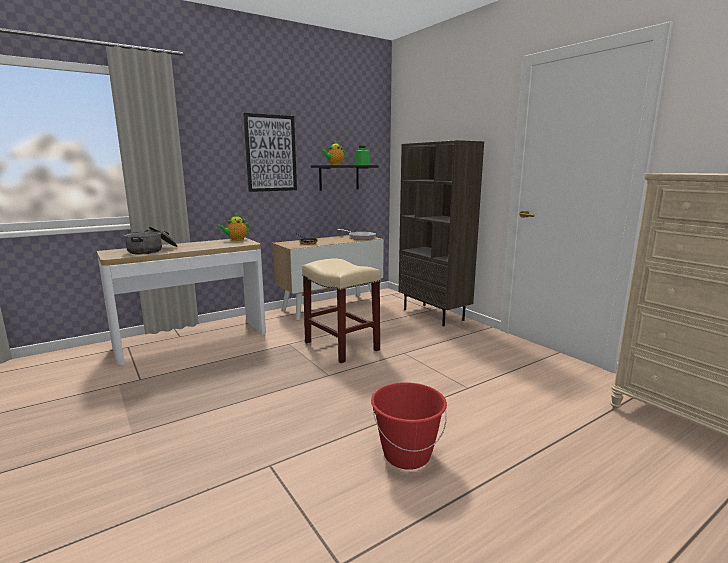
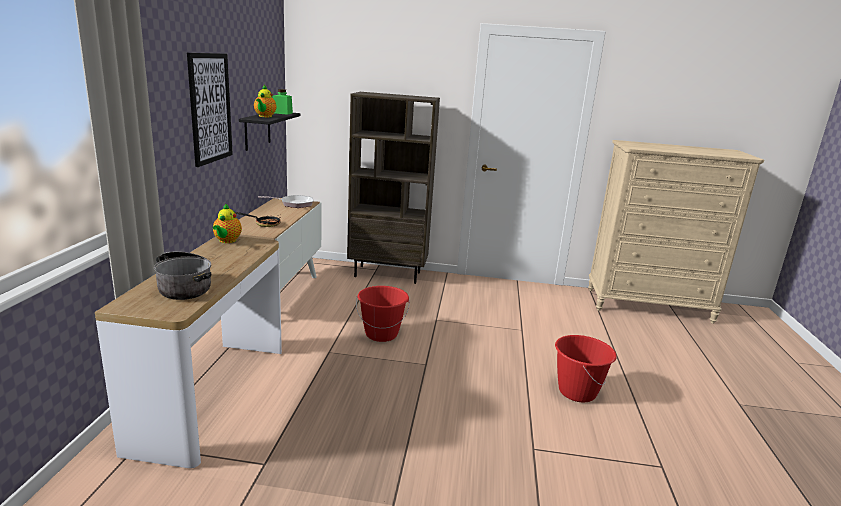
camera: 50 degrees left, 5 degrees up
beige stool [302,258,381,364] -> red bucket [356,286,410,342]

